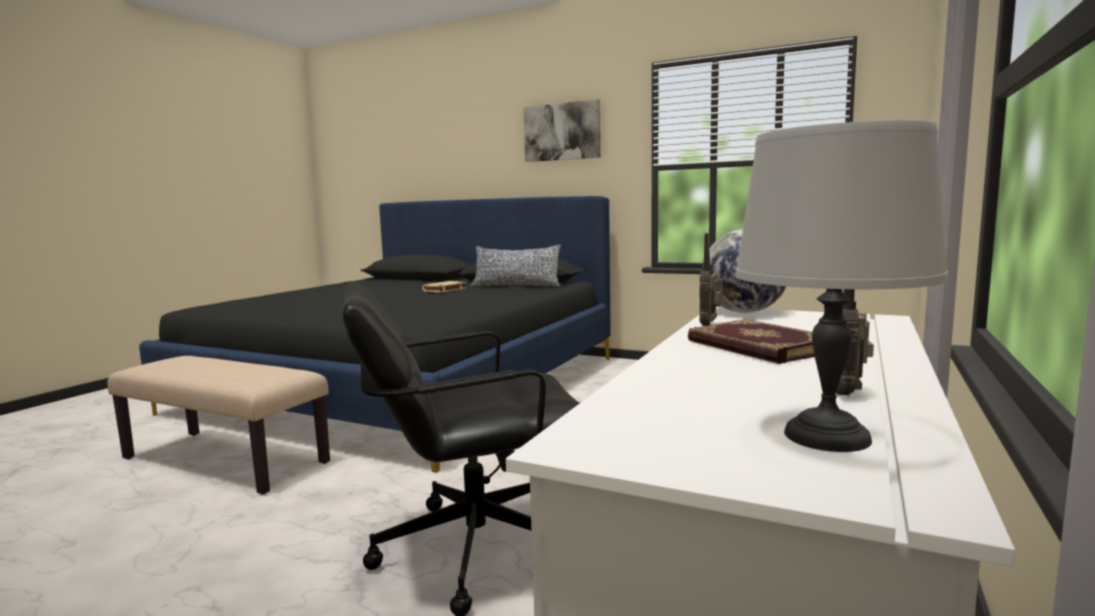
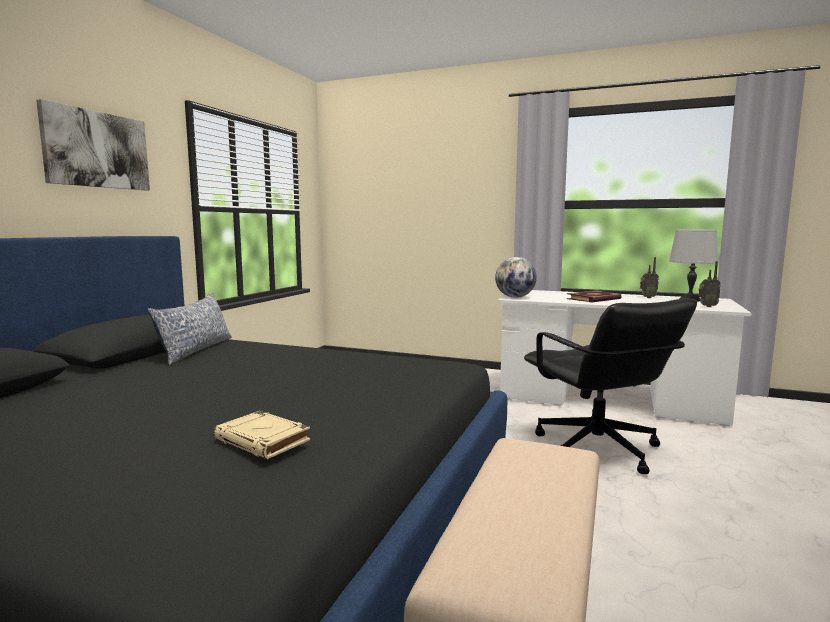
camera: 95 degrees left, 0 degrees up
beige book [422,281,466,293] -> beige book moved to [213,411,310,459]
radio [699,233,723,326] -> radio moved to [698,261,721,307]

